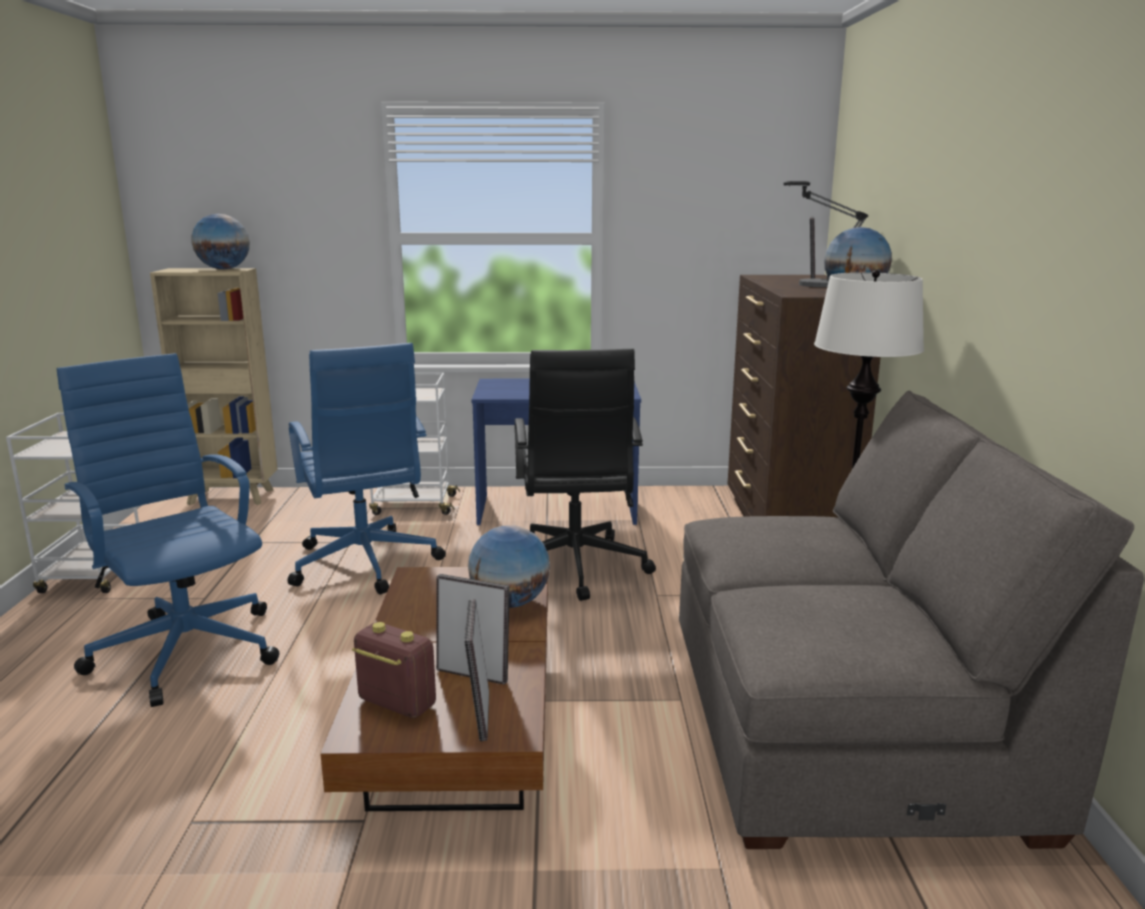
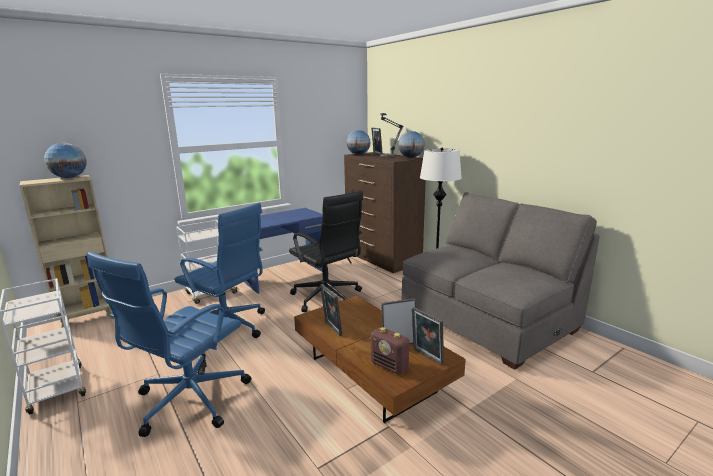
camera: 35 degrees left, 0 degrees up
blue office chair [57,353,279,707] -> blue office chair turned 75 degrees counterclockwise [87,252,252,437]
radio [352,622,436,718] -> radio turned 135 degrees counterclockwise [371,327,409,375]
globe [468,525,550,608] -> globe moved to [346,130,371,155]
none -> picture frame [320,284,342,336]

